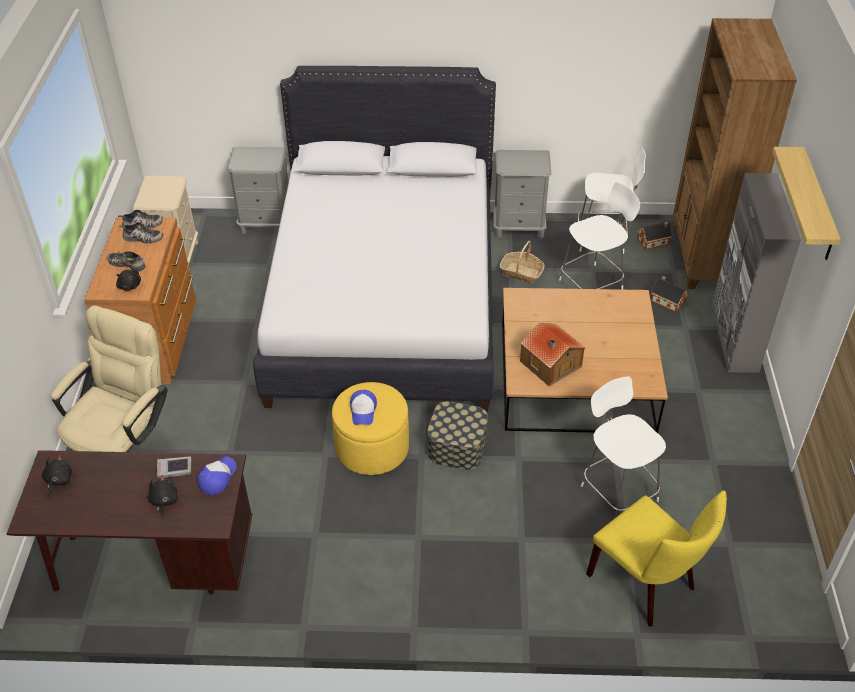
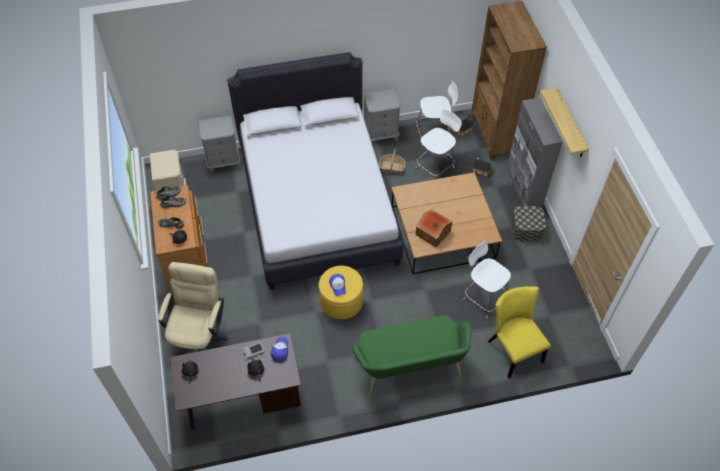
camera: 15 degrees left, 10 degrees up
storage box [427,401,488,470] -> storage box moved to [511,206,546,242]
yellow chair [586,491,727,627] -> yellow chair turned 150 degrees counterclockwise [488,286,551,378]
none -> green bench [352,315,471,397]

